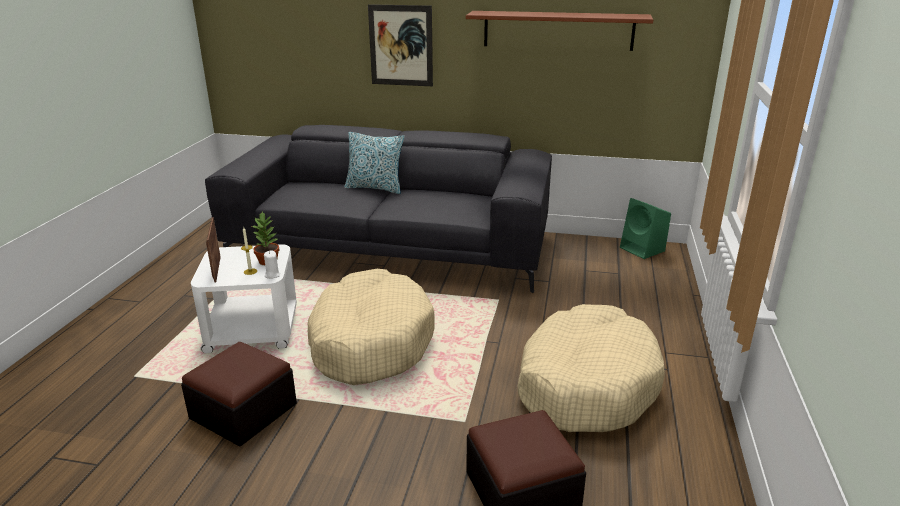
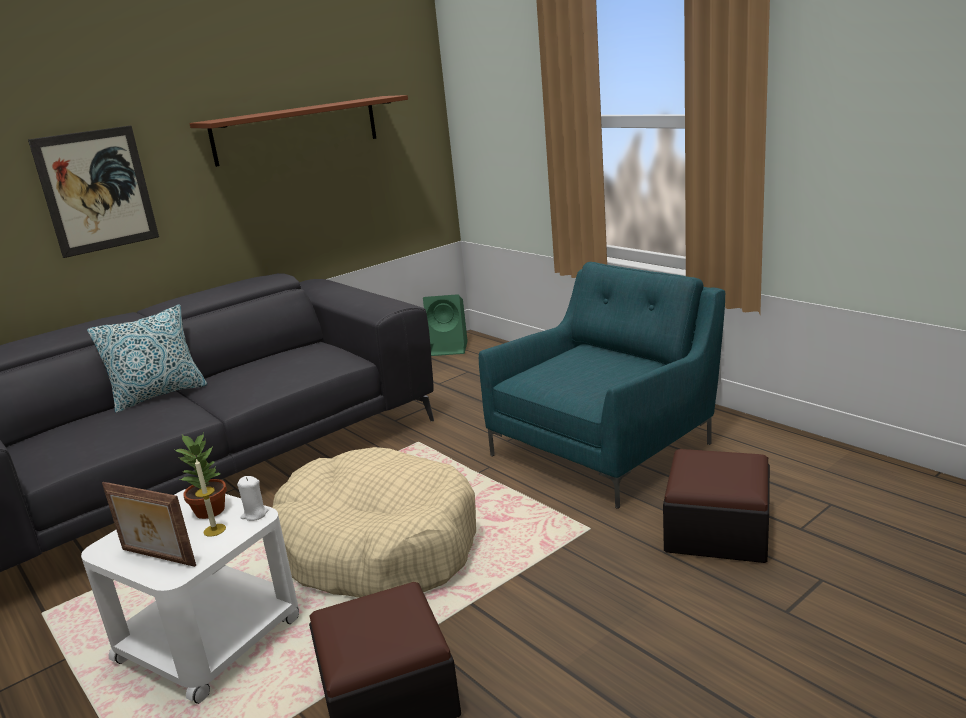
camera: 50 degrees left, 5 degrees down
beige dog bed [518,304,665,432] -> turquoise armchair [479,262,725,509]

